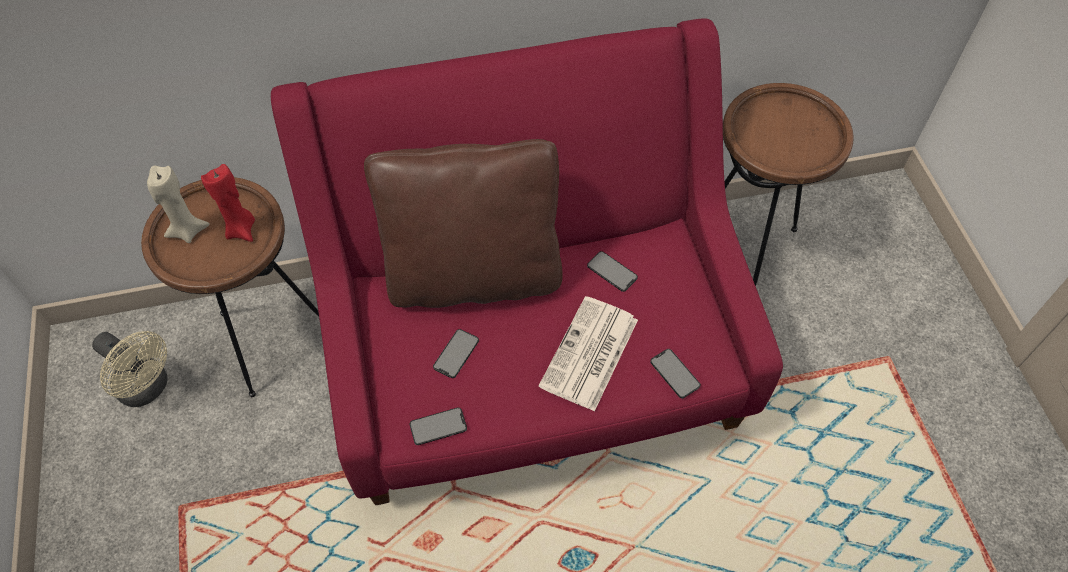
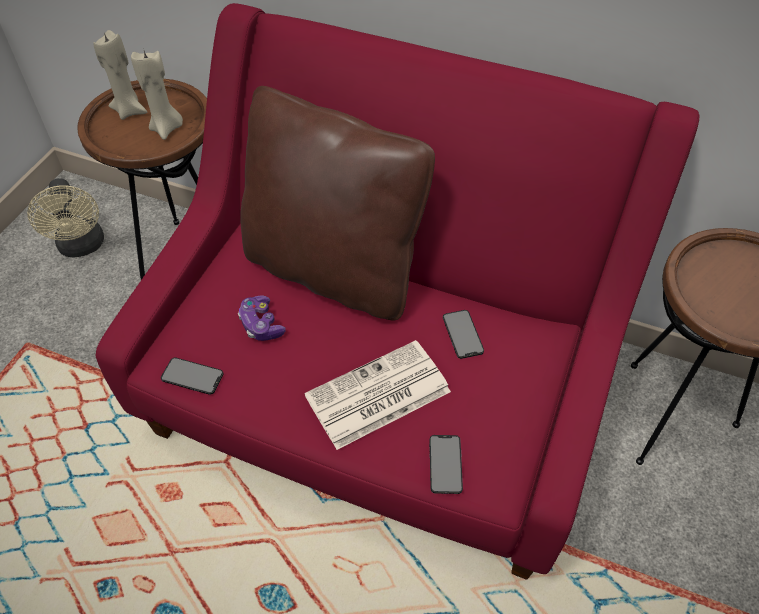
camera: 35 degrees right, 5 degrees down
red candle [201,164,255,242] -> beige candle [131,48,183,140]
phone [433,329,479,378] -> game controller [238,295,286,341]

